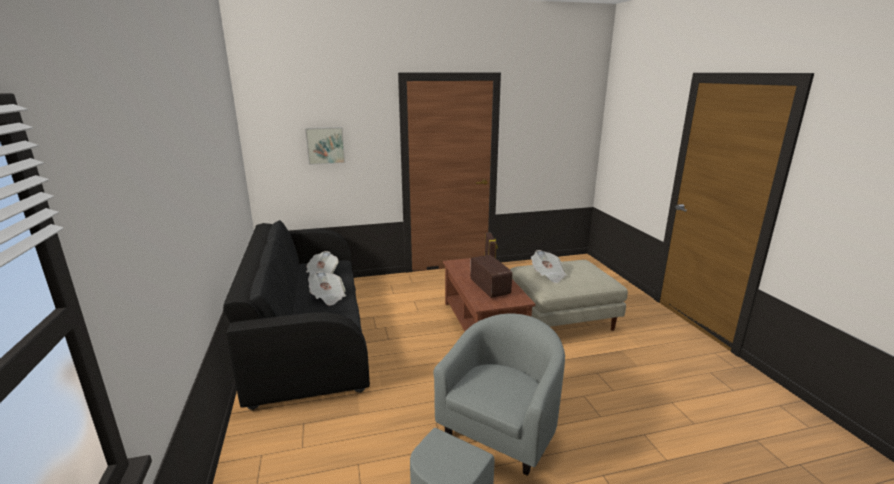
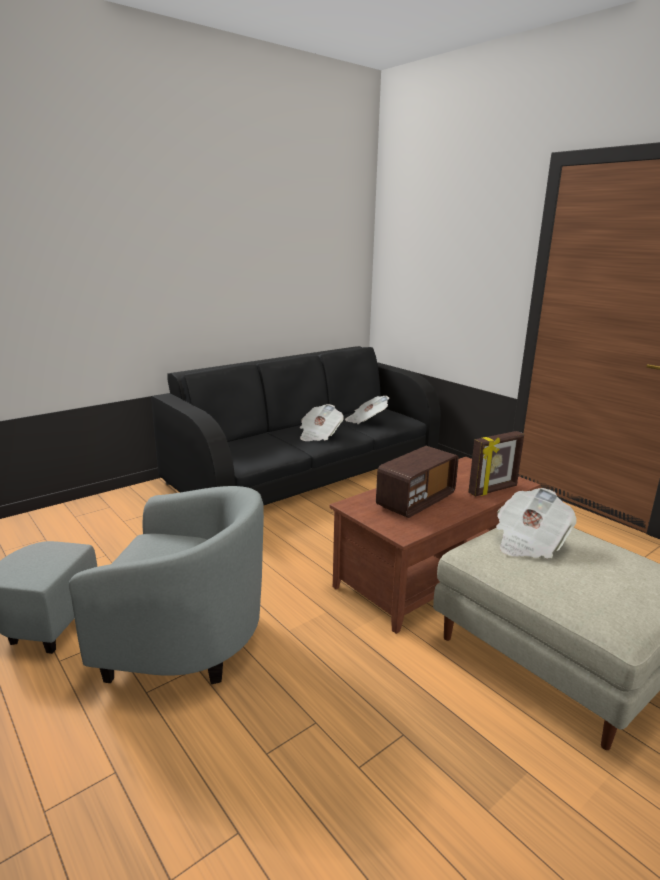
camera: 65 degrees right, 0 degrees up
picture [305,127,345,165] -> none

